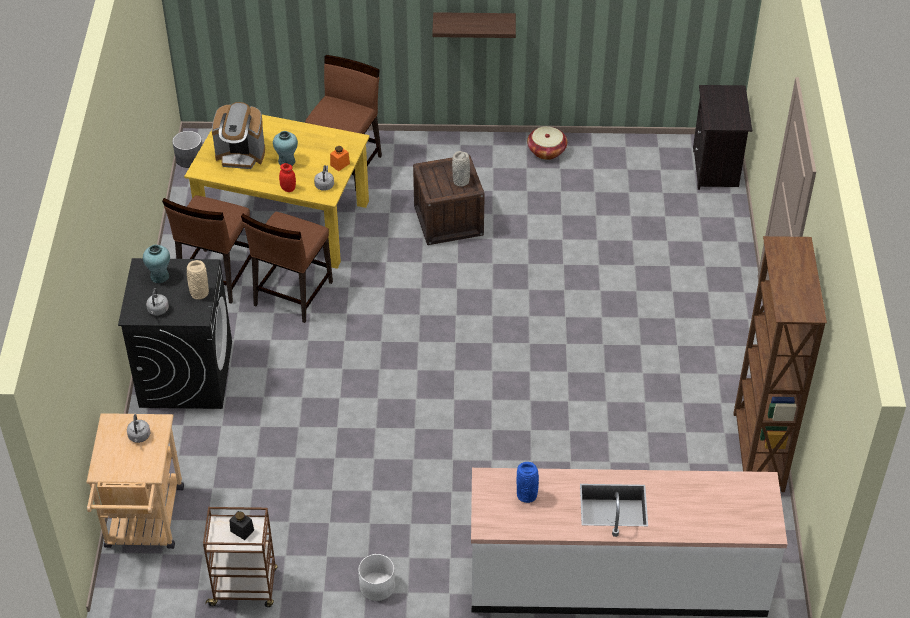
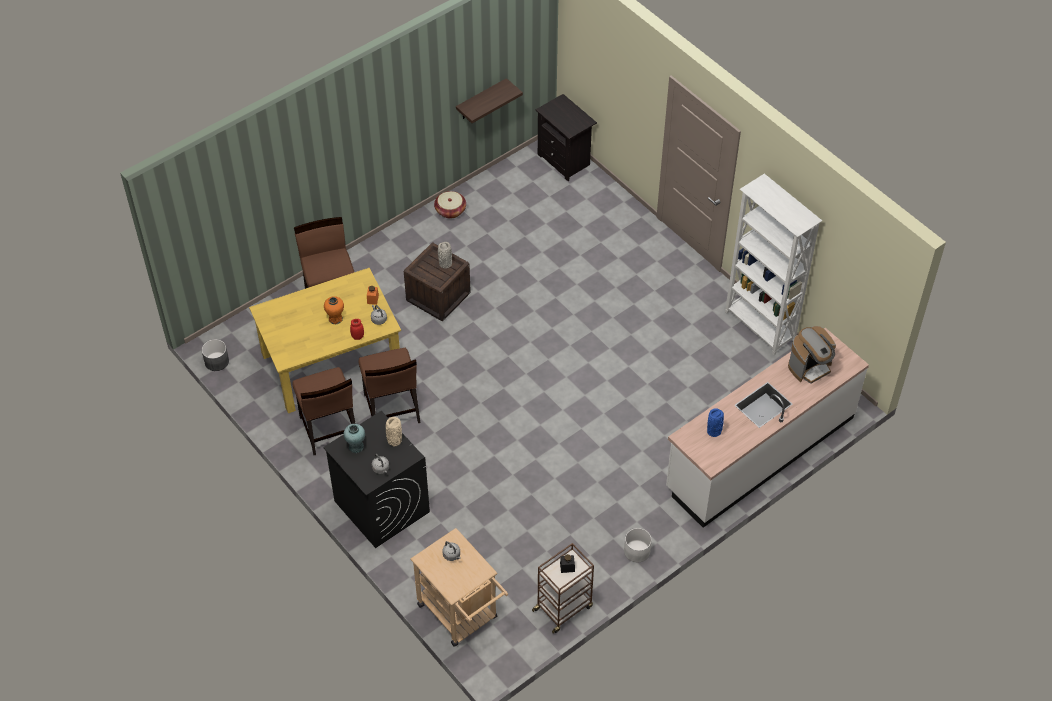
camera: 40 degrees left, 5 degrees up
coffee machine [212,102,265,169] -> coffee machine moved to [788,326,836,384]
turquoise vase [273,131,298,166] -> orange vase [324,296,344,324]
shelf [432,12,516,38] -> shelf moved to [456,78,523,123]
brown bookcase [733,236,827,492] -> white bookcase [725,174,822,355]

